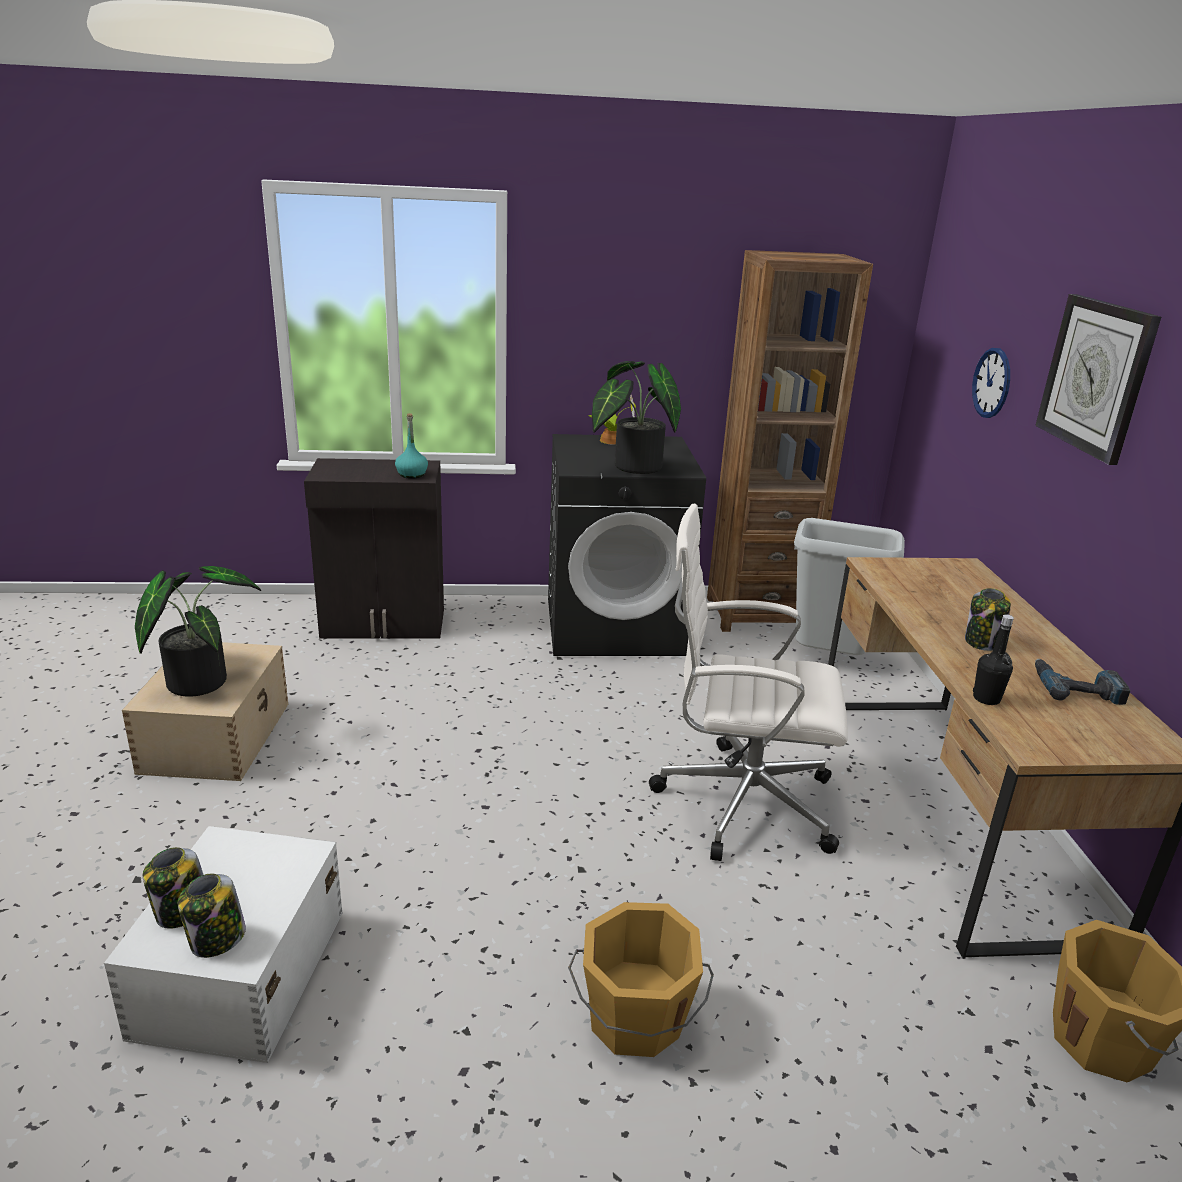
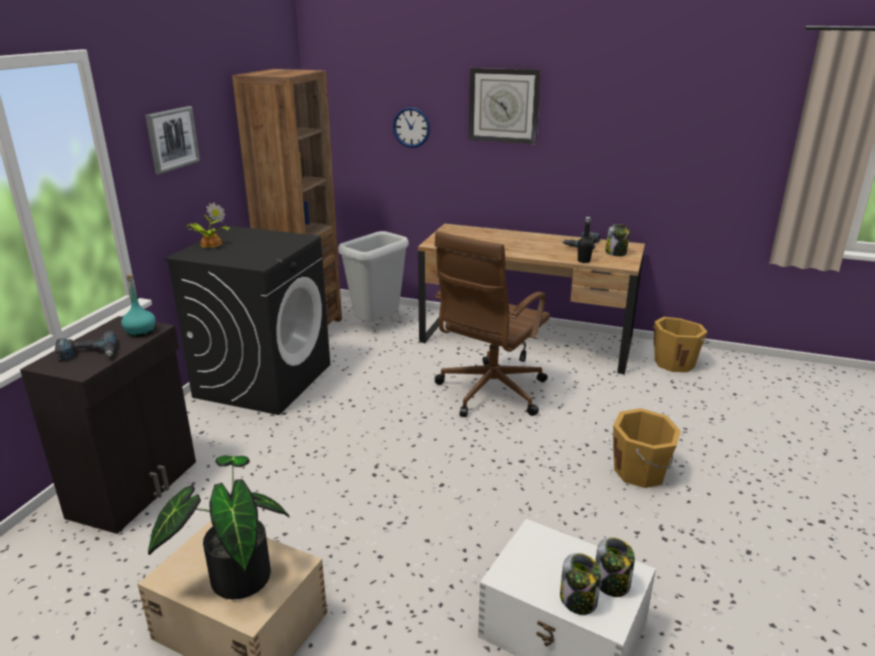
camera: 65 degrees left, 0 degrees up
potted plant [592,361,681,474] -> none
white office chair [649,504,848,861] -> brown office chair [434,231,550,417]
jar [965,588,1011,651] -> jar moved to [605,224,630,256]
none -> power drill [55,331,116,362]
none -> picture [145,106,200,174]

